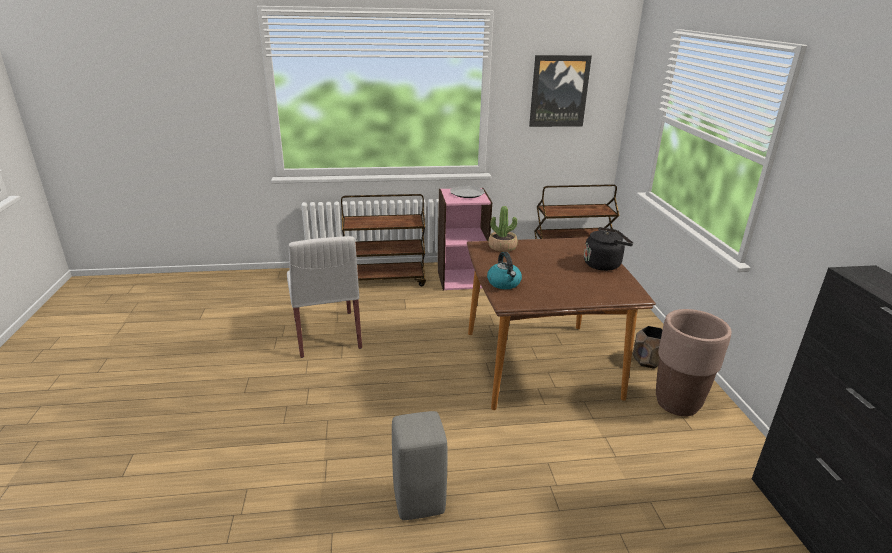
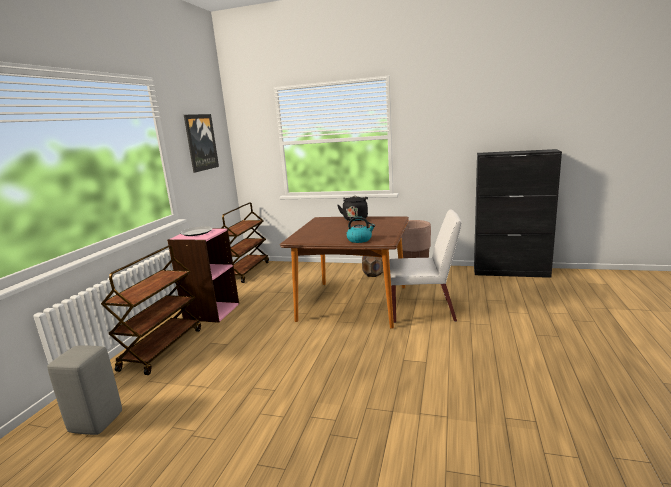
camera: 65 degrees left, 10 degrees down
white chair [287,236,362,358] -> white chair moved to [389,209,462,323]
grey stool [392,411,448,520] -> grey stool moved to [47,345,122,435]
potted plant [488,206,518,252] -> none

